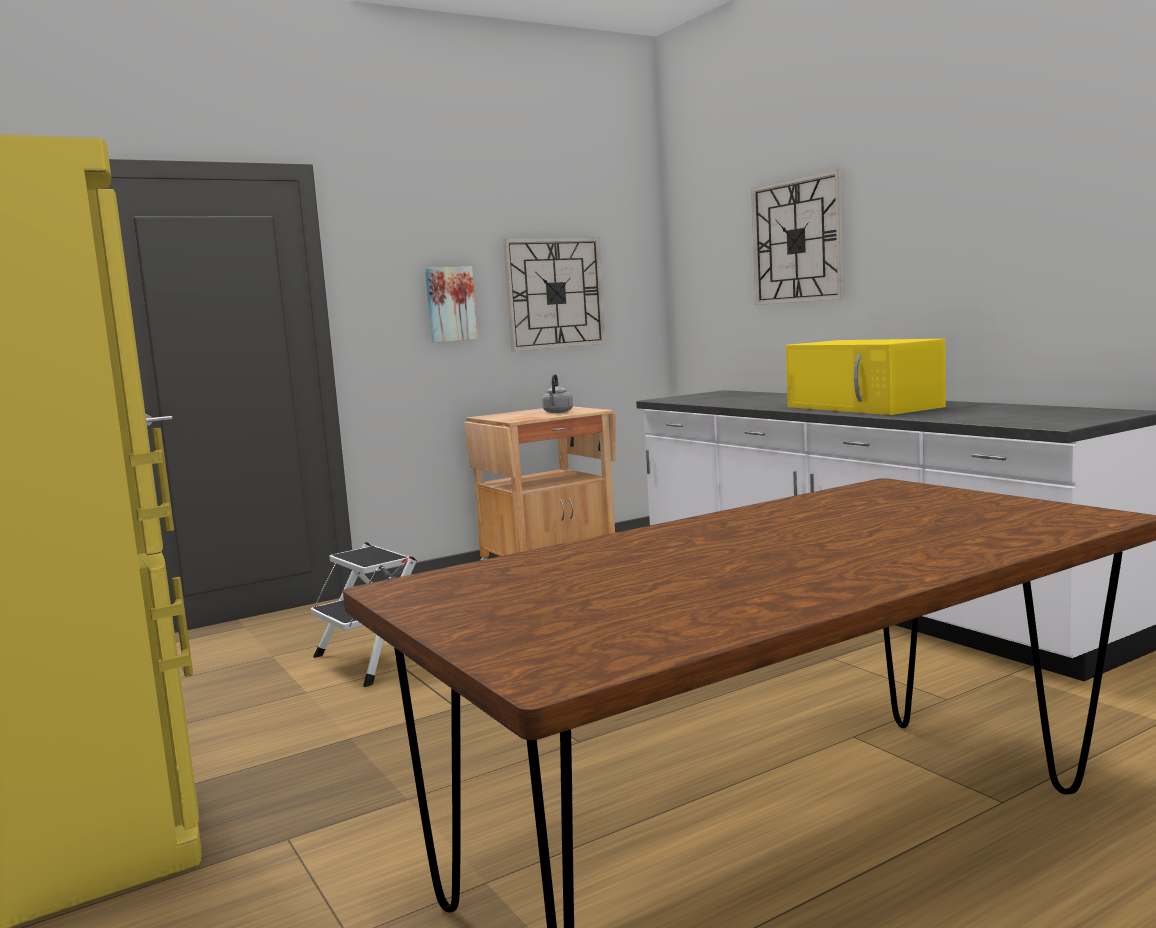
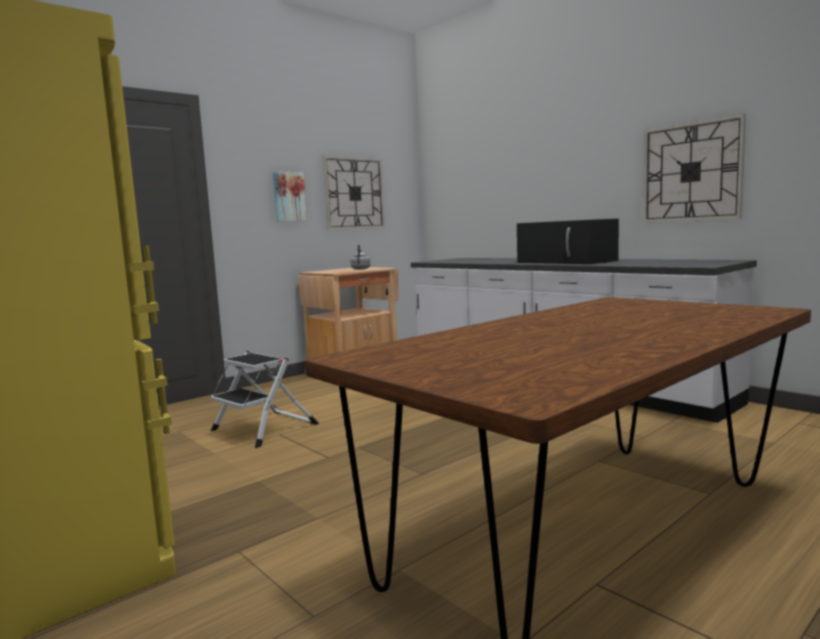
camera: 10 degrees left, 0 degrees up
wall clock [751,169,845,305] -> wall clock moved to [643,113,746,223]
yellow microwave [786,339,946,415] -> black microwave [517,219,619,264]

